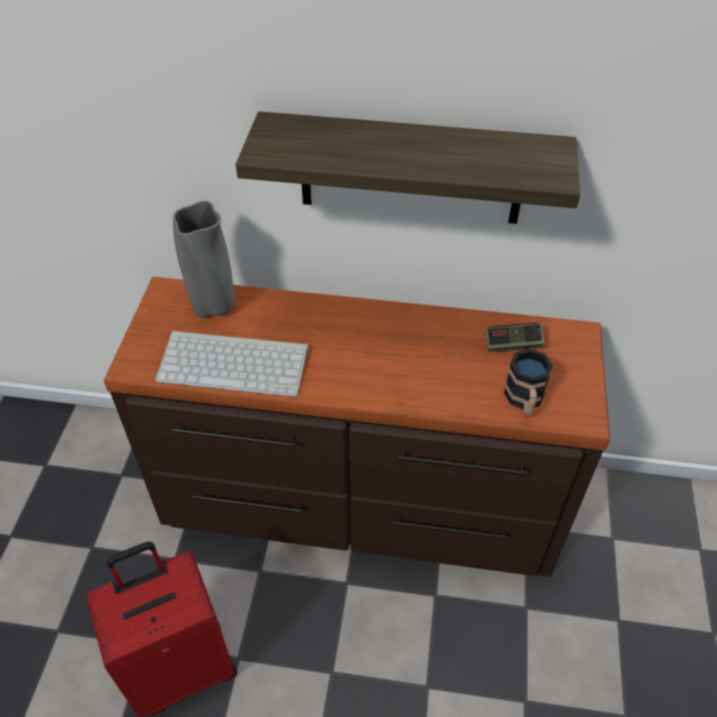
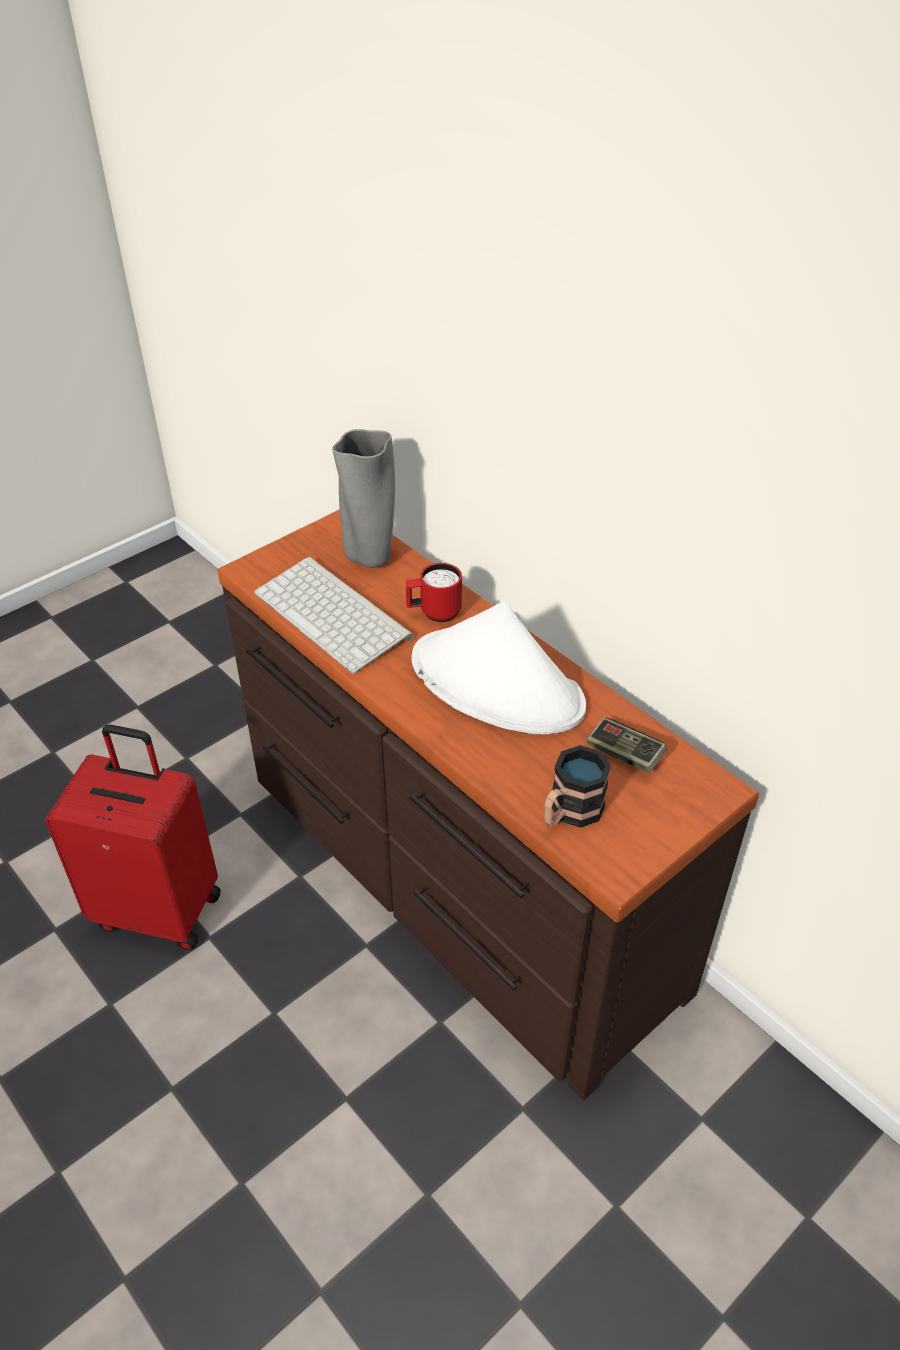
camera: 40 degrees right, 5 degrees down
shelf [236,111,580,224] -> none
none -> red mug [406,563,462,622]
none -> white hat [412,601,586,735]

